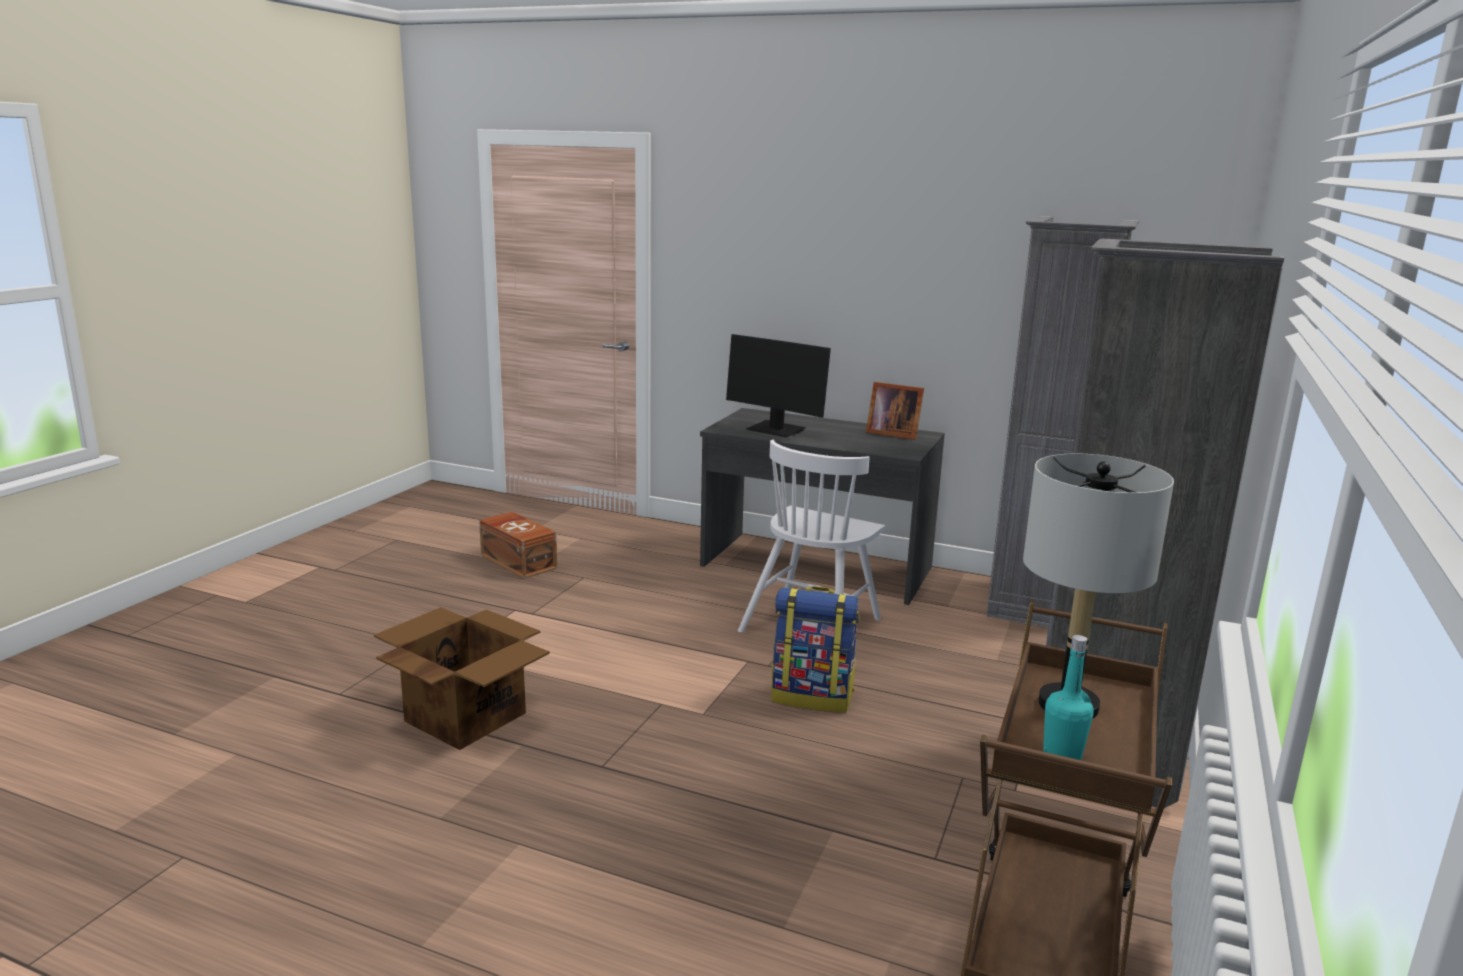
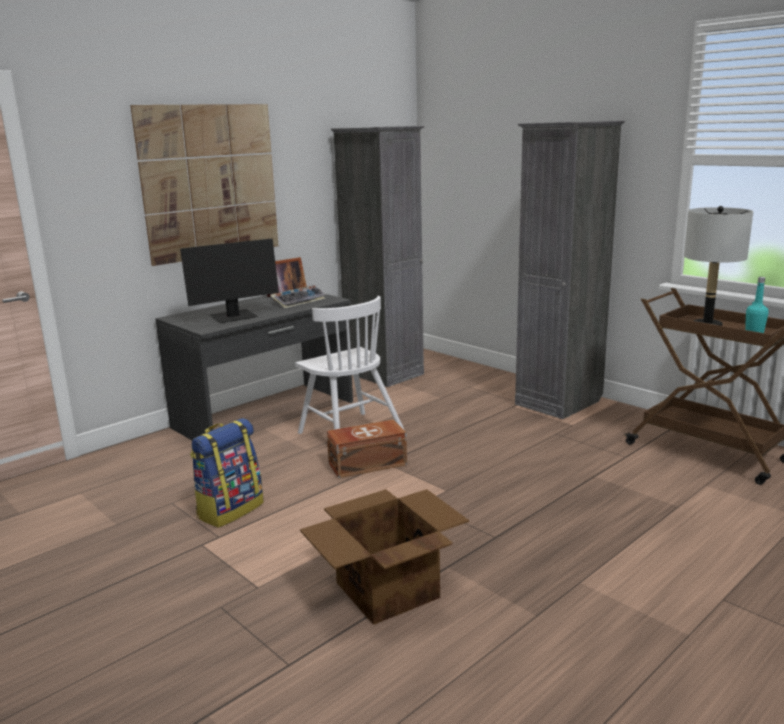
camera: 65 degrees left, 0 degrees up
brown storage box [479,512,557,579] -> brown storage box moved to [327,419,407,478]
backpack [772,586,859,713] -> backpack moved to [190,418,264,528]
none -> picture [130,104,278,266]
none -> keyboard [270,285,326,308]

